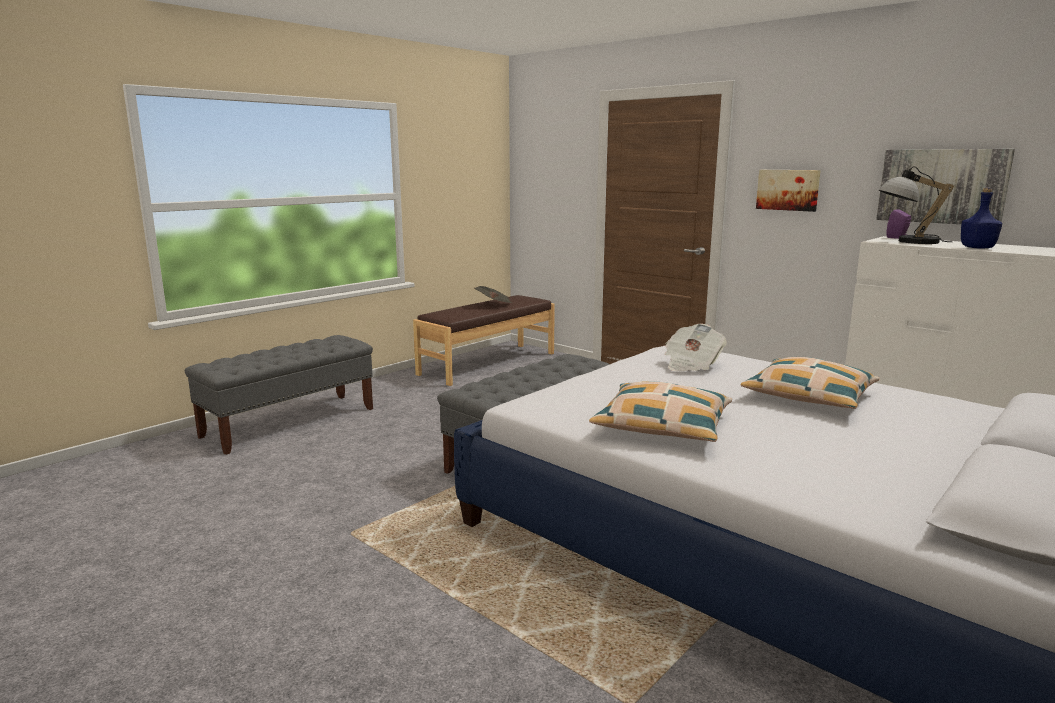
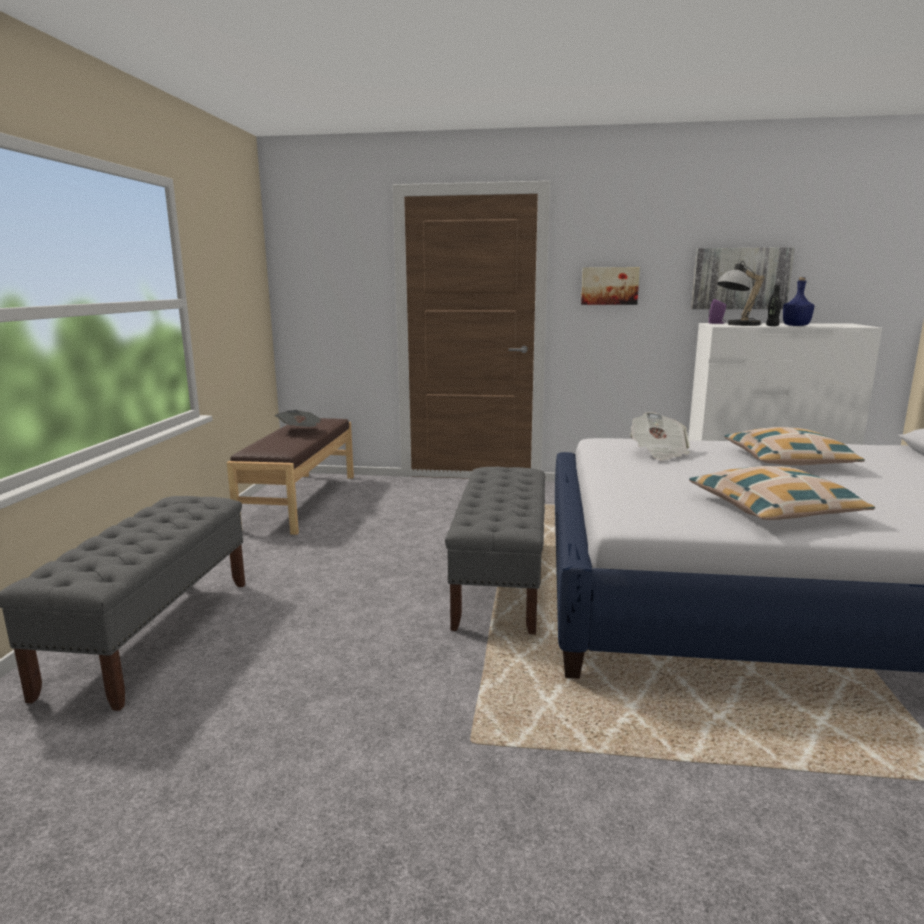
camera: 35 degrees left, 0 degrees up
none -> black bottle [766,285,781,326]

